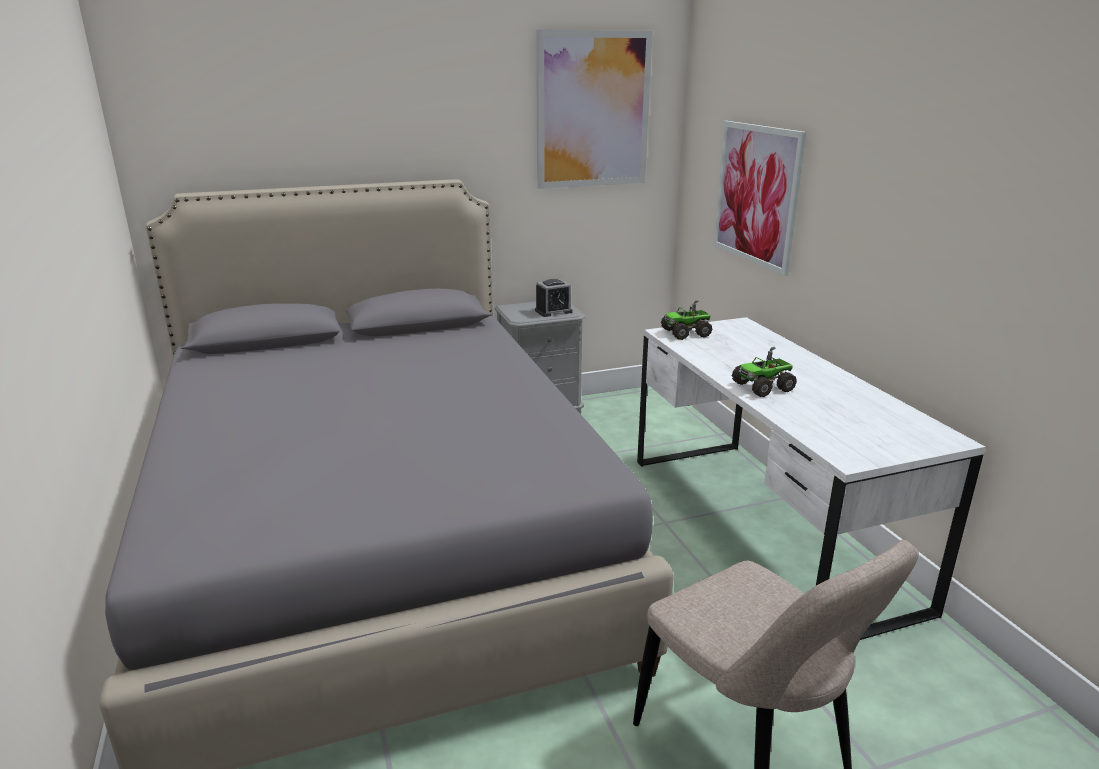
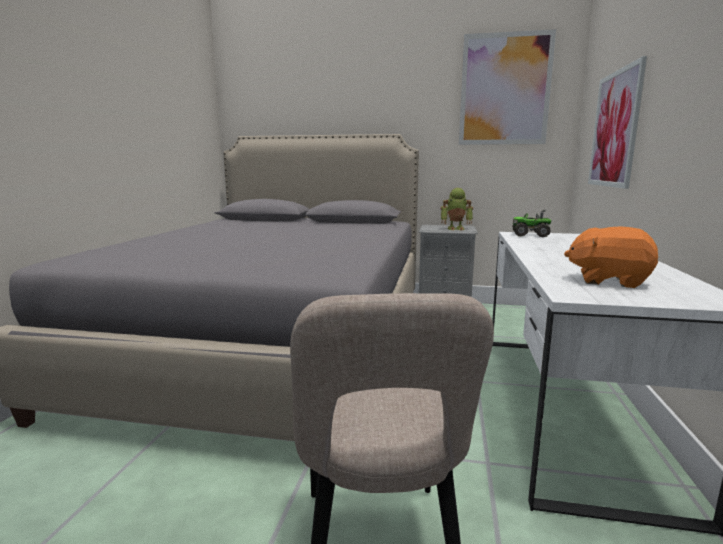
camera: 30 degrees right, 10 degrees down
alarm clock [535,279,572,317] -> toy robot [441,188,473,231]
toy truck [732,347,797,397] -> none
none -> orange plush toy [564,226,658,288]

